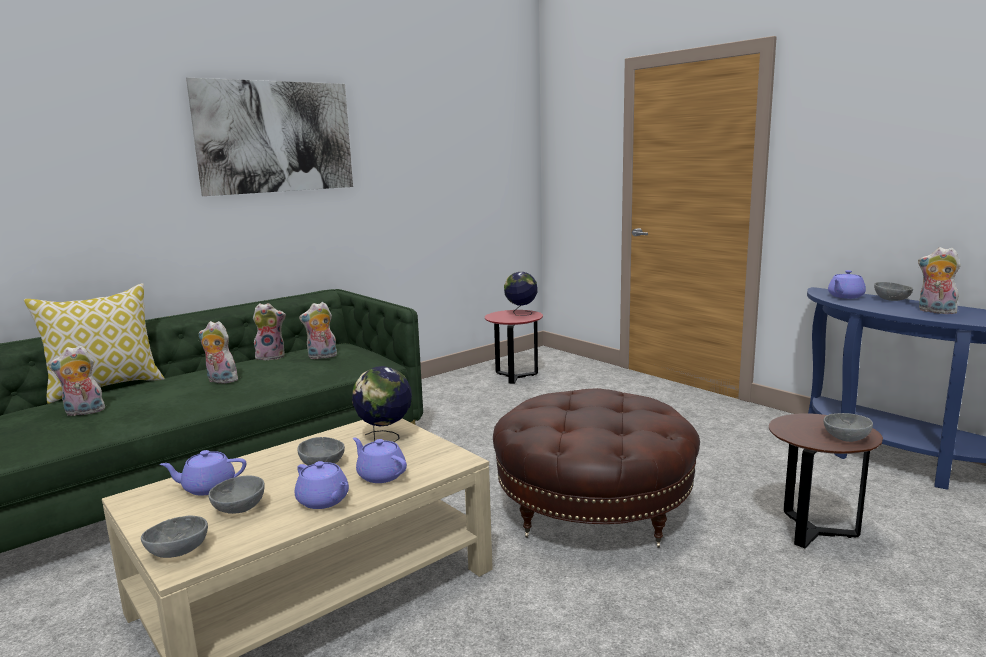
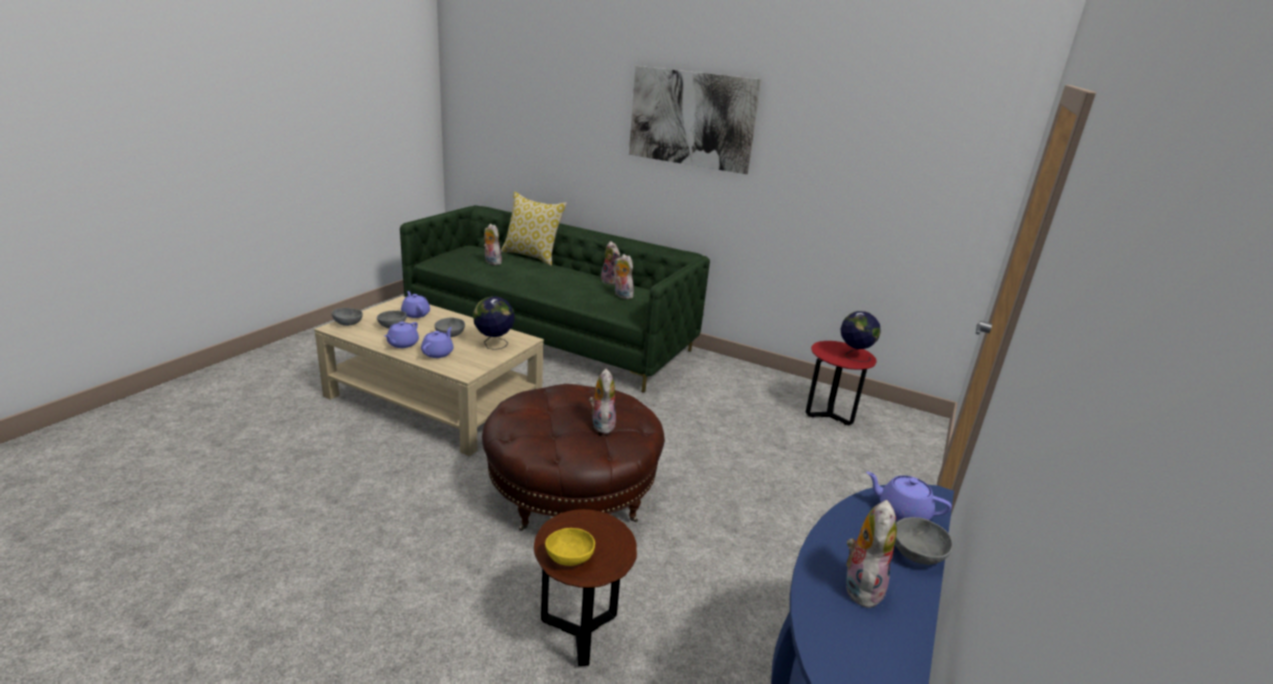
camera: 65 degrees right, 10 degrees up
plush toy [199,321,238,383] -> plush toy moved to [589,369,616,434]
grey bowl [823,413,873,442] -> yellow bowl [545,528,595,566]

